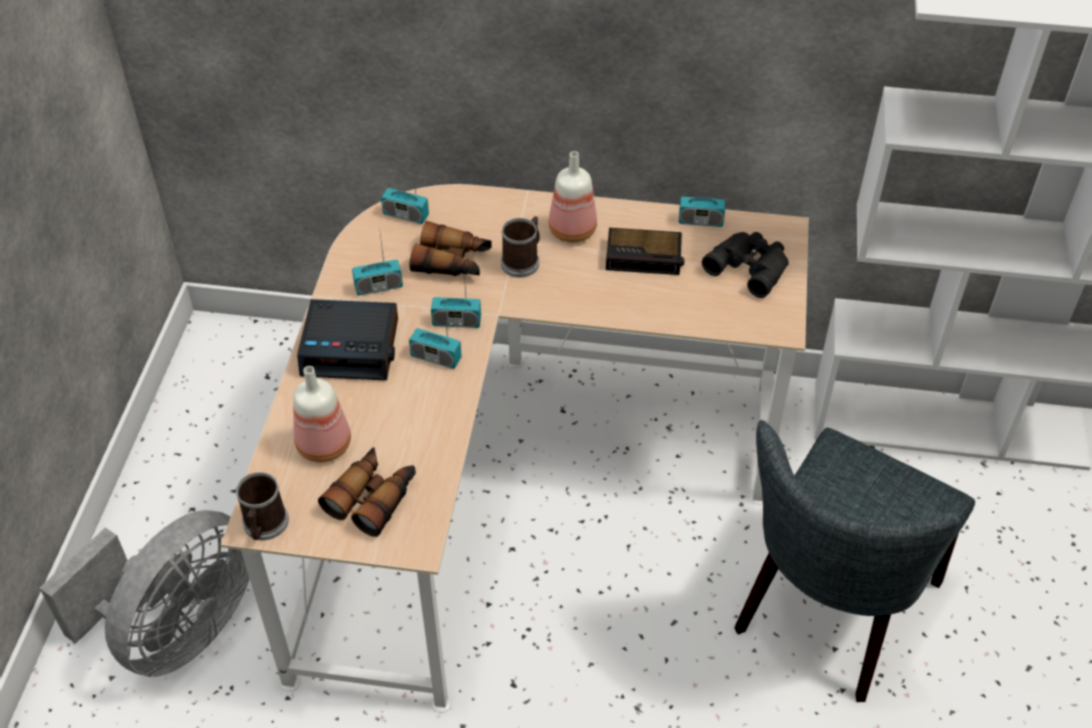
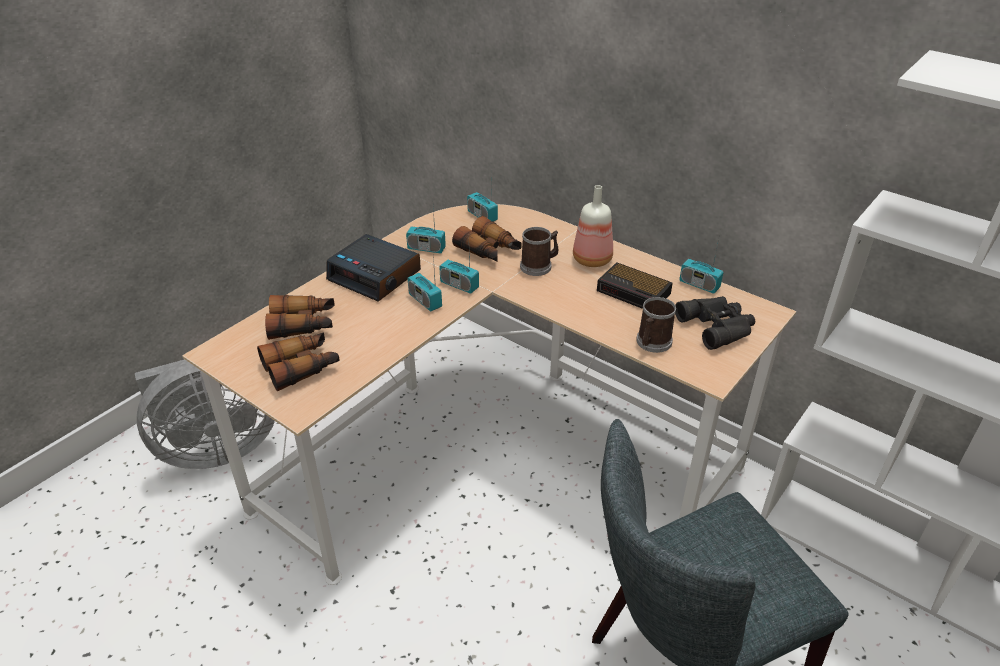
camera: 30 degrees right, 10 degrees down
mug [236,472,289,540] -> mug moved to [636,297,676,353]
bottle [293,366,351,462] -> binoculars [265,295,335,340]

